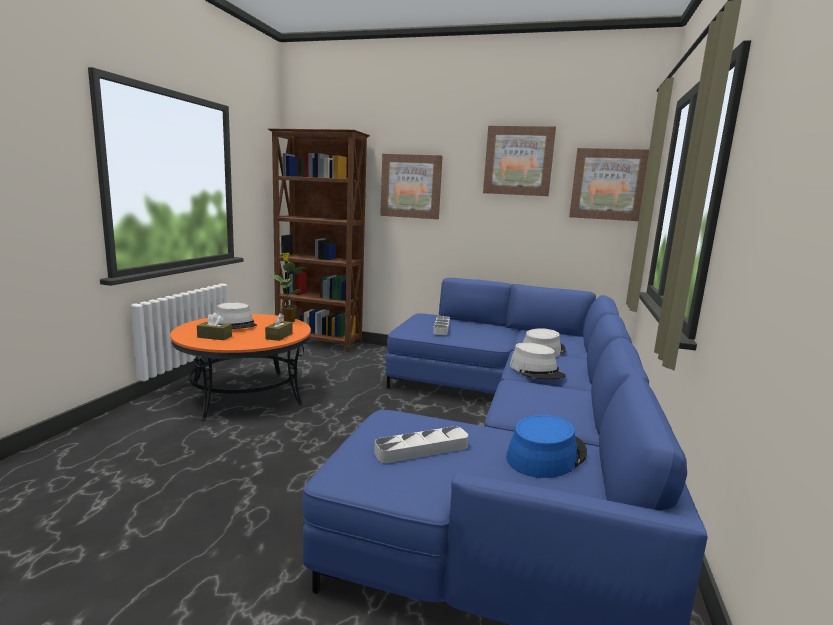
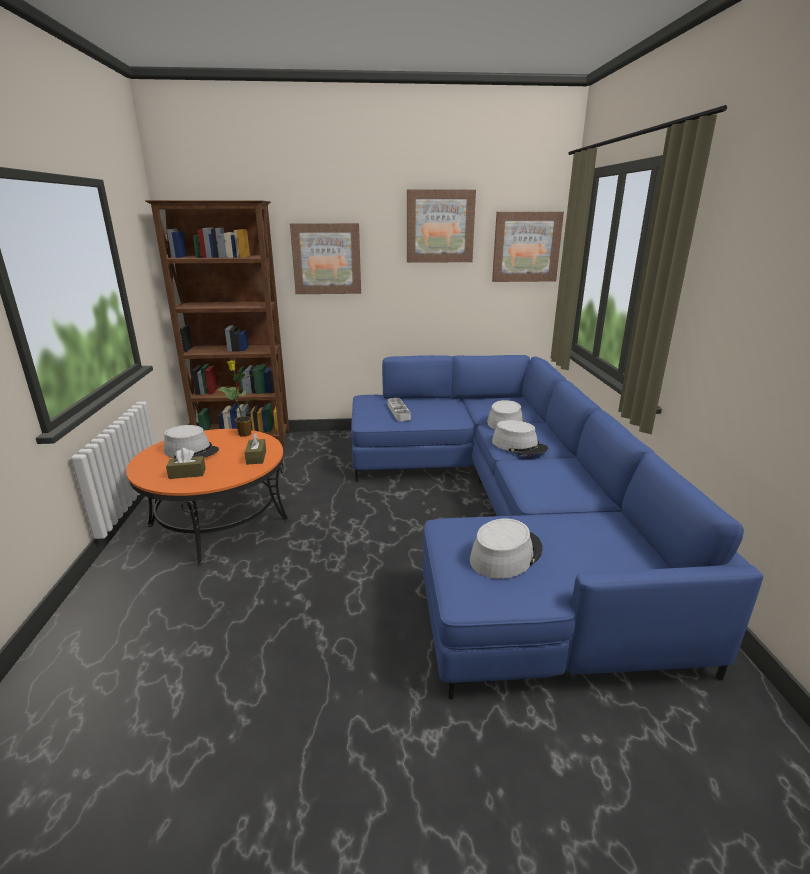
camera: 20 degrees left, 10 degrees up
grey tray [374,426,468,463] -> grey hat [470,519,543,579]
blue hat [506,415,587,478] -> none

